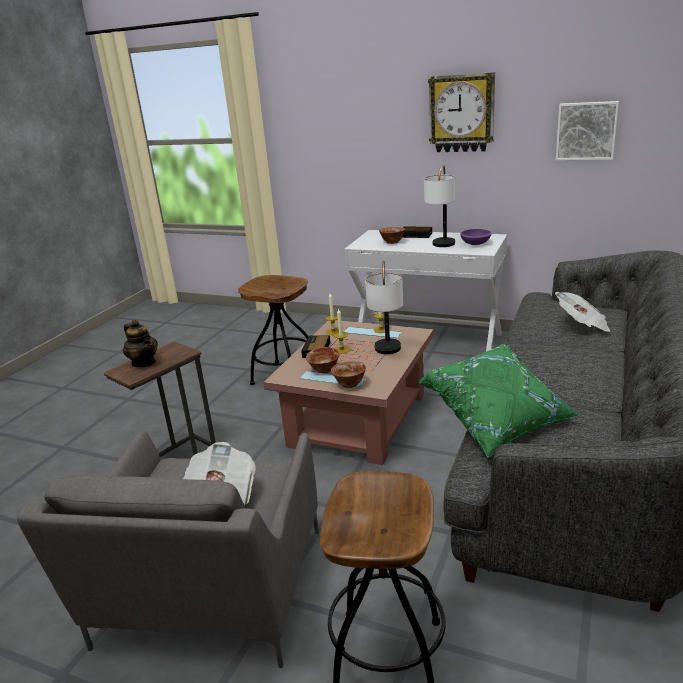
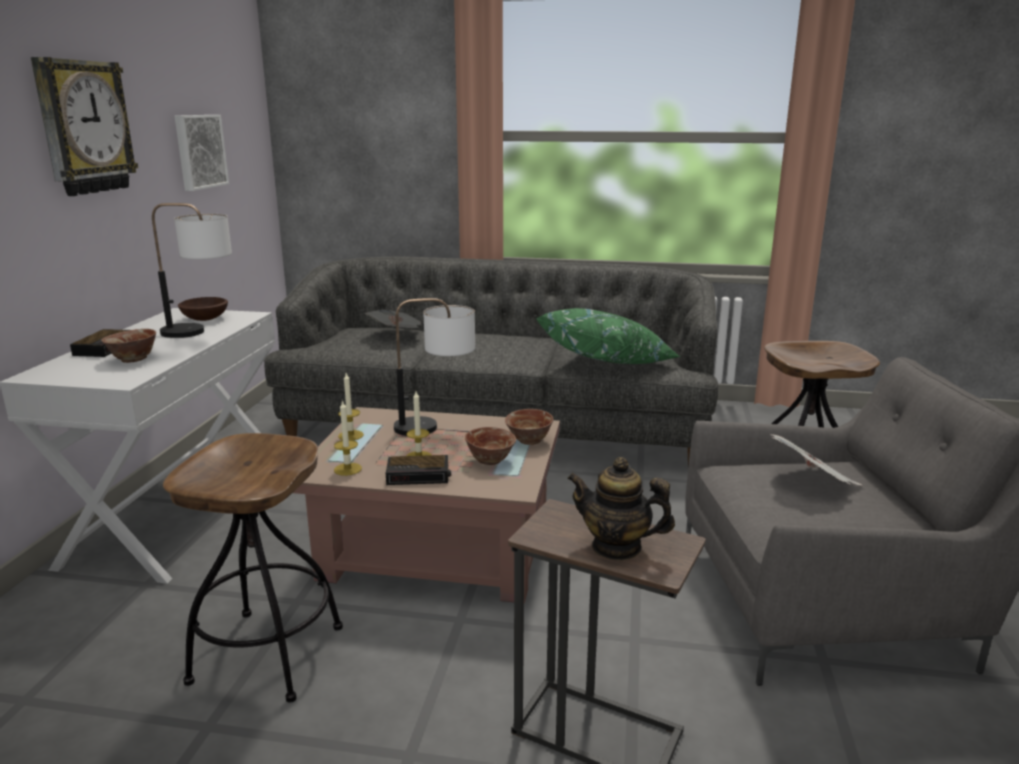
camera: 105 degrees left, 5 degrees down
teapot [123,320,158,367] -> teapot turned 105 degrees counterclockwise [567,457,675,561]
purple bowl [460,229,492,245] -> brown bowl [178,297,228,321]

